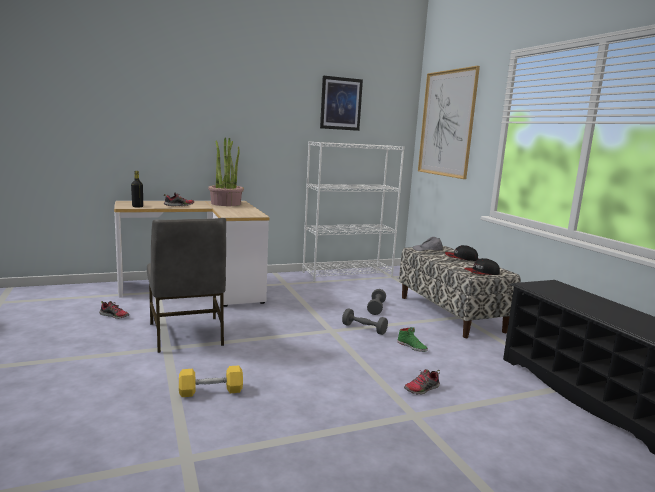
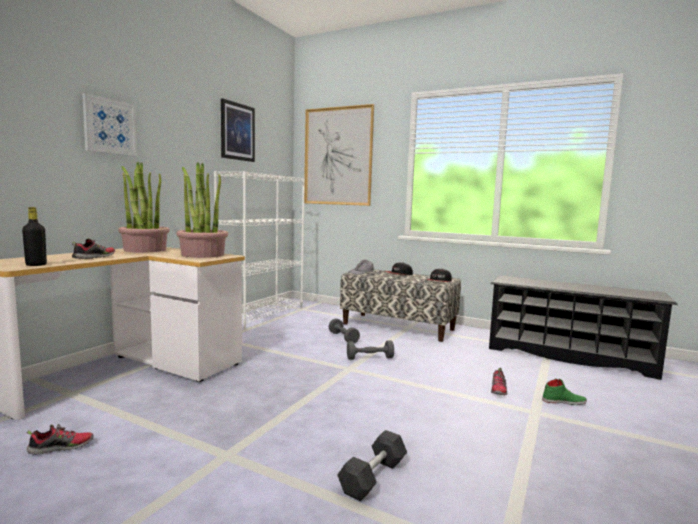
camera: 40 degrees left, 5 degrees down
grey chair [147,218,226,353] -> none
yellow dumbbell [179,365,243,397] -> grey dumbbell [337,430,407,501]
green shoe [397,327,428,352] -> green shoe moved to [542,379,587,405]
none -> picture [82,93,137,156]
none -> potted plant [177,162,228,258]

